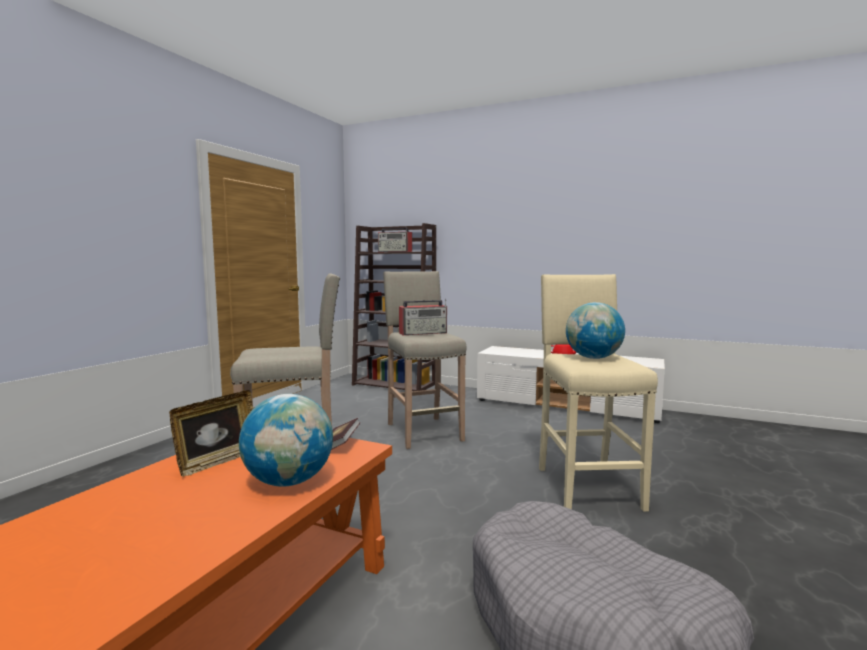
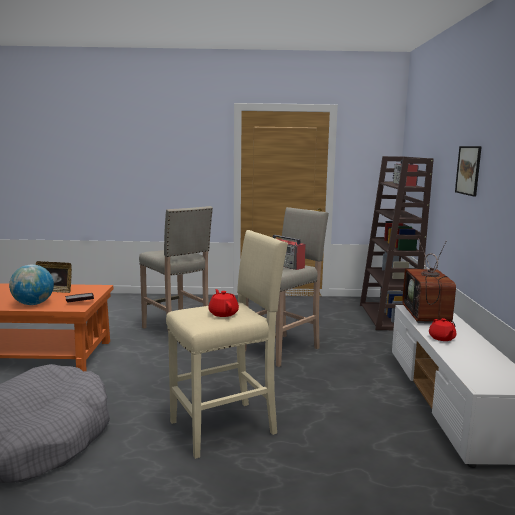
camera: 65 degrees right, 5 degrees up
globe [566,302,625,359] -> red teapot [208,289,239,317]
none -> television [402,238,456,326]
none -> picture [455,146,482,197]

